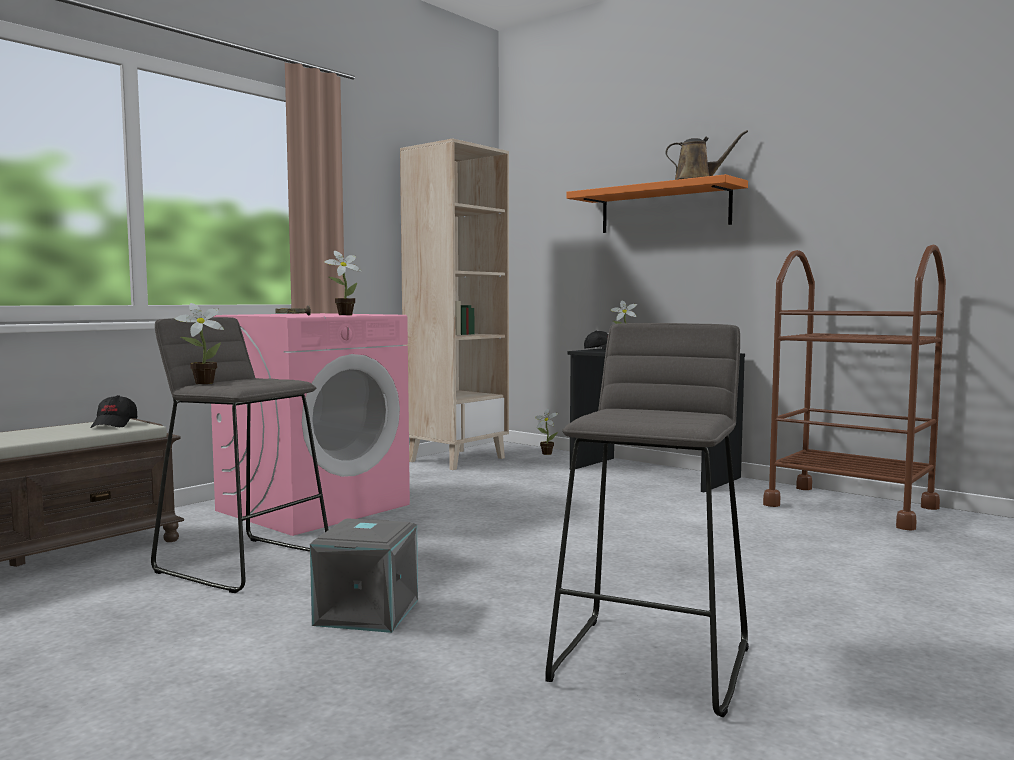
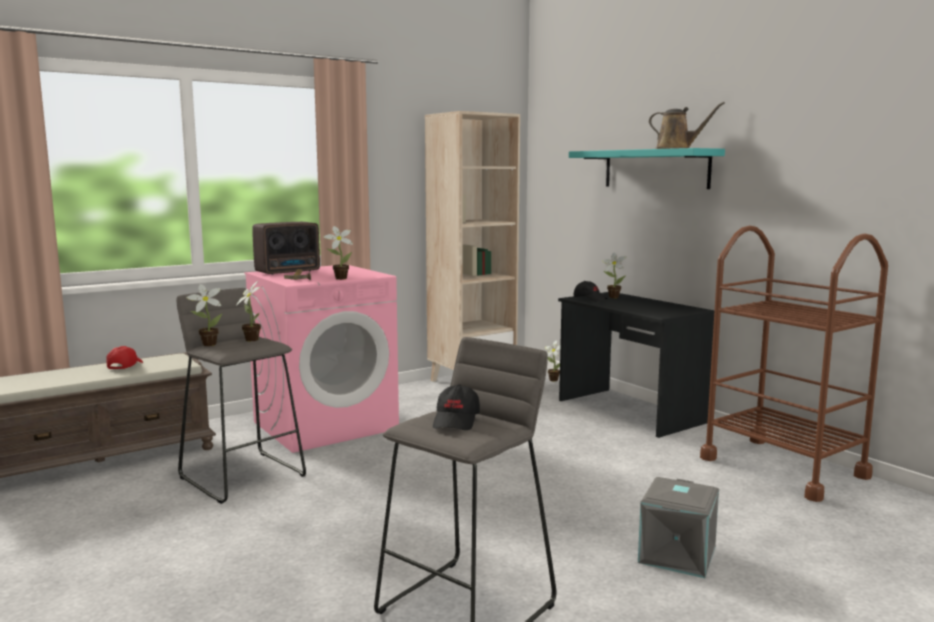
camera: 15 degrees right, 5 degrees up
black cap [90,395,137,428] -> black cap moved to [433,384,480,430]
grey storage box [310,518,418,633] -> grey storage box moved to [638,477,719,578]
orange shelf [566,174,748,233] -> turquoise shelf [569,148,725,189]
none -> red cap [106,346,143,370]
none -> potted plant [236,281,261,341]
none -> radio [252,222,320,275]

